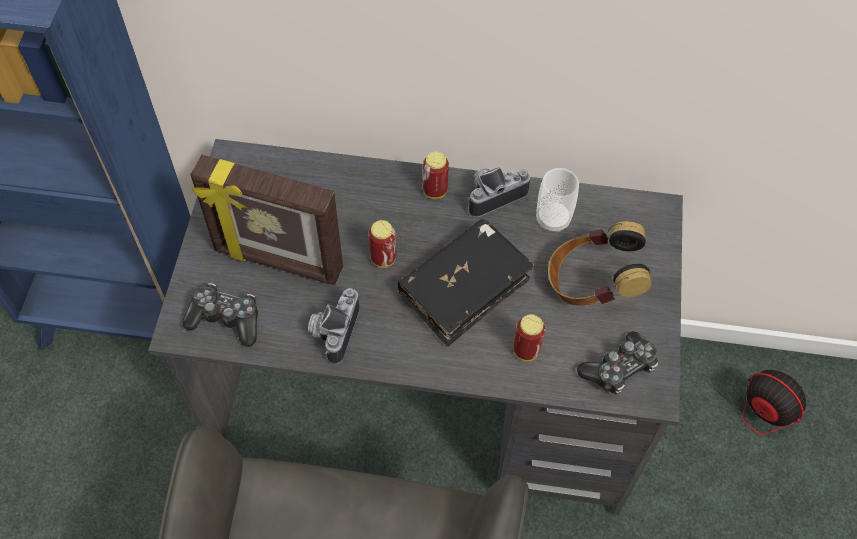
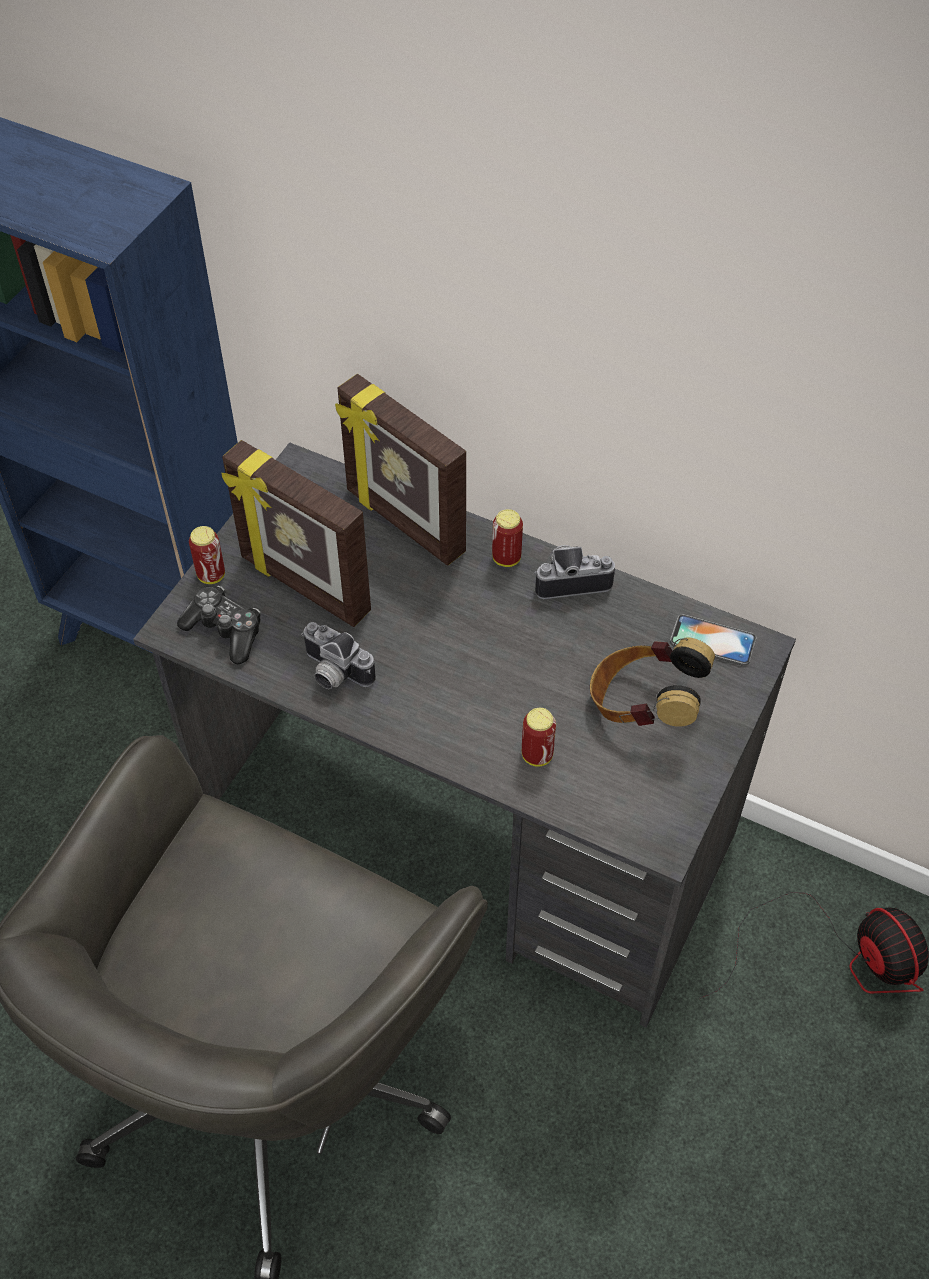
camera: 20 degrees right, 5 degrees down
camera [308,288,360,364] -> camera turned 90 degrees counterclockwise [301,622,376,689]
can [369,220,396,268] -> can moved to [189,526,225,584]
black book [398,219,534,346] -> none
cup [536,168,579,232] -> none
game controller [577,331,659,394] -> none
none -> picture frame [335,374,466,566]
none -> phone [670,614,756,666]

